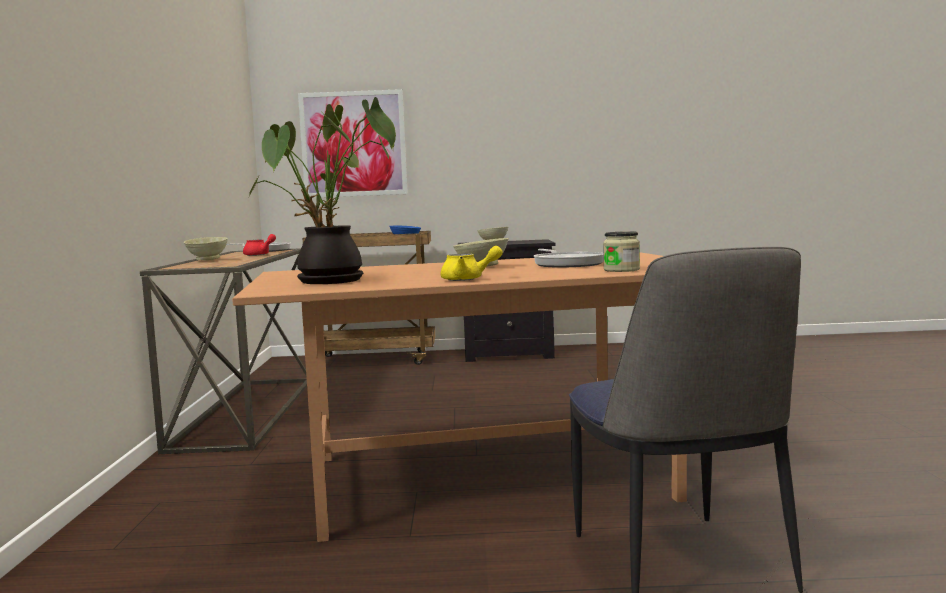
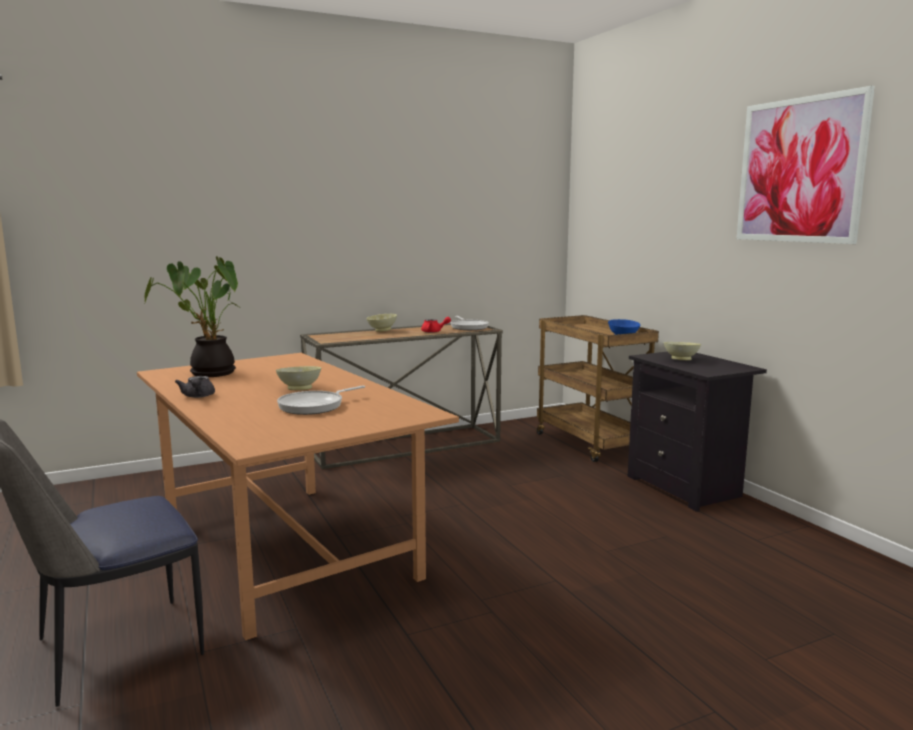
camera: 65 degrees right, 5 degrees up
picture [298,89,408,198] -> picture moved to [736,86,875,244]
yellow teapot [441,246,503,281] -> grey teapot [175,376,215,398]
jar [603,231,640,272] -> none

